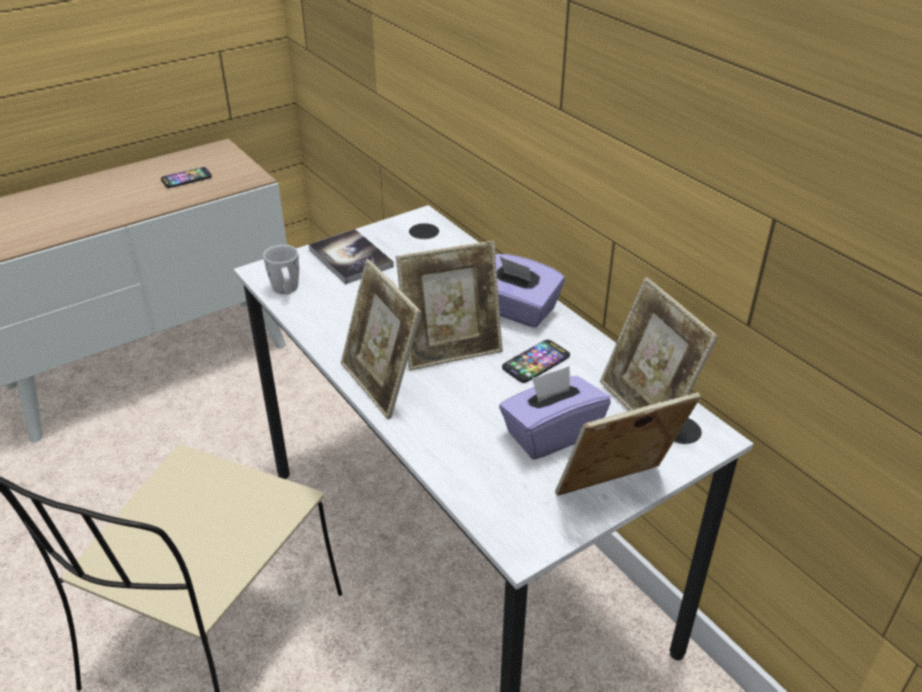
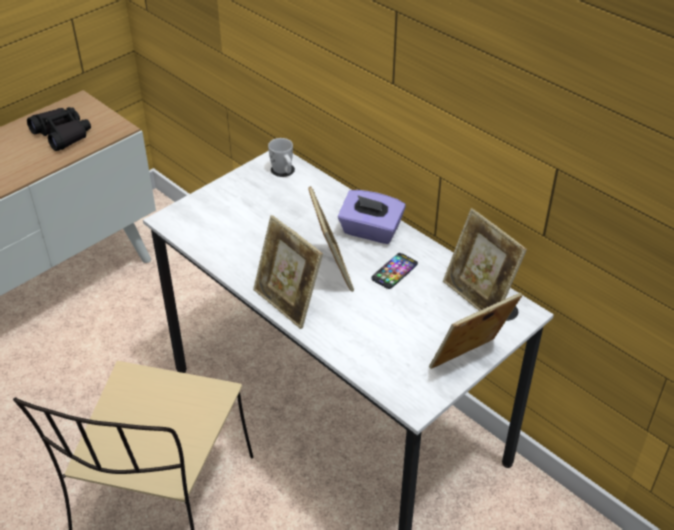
camera: 10 degrees left, 5 degrees up
phone [161,167,212,188] -> black binoculars [27,107,91,151]
white mug [263,245,299,294] -> white mug moved to [268,138,293,174]
book [309,229,394,284] -> none
picture frame [396,241,503,371] -> picture frame turned 75 degrees counterclockwise [308,186,354,292]
purple tissue box [499,366,611,460] -> none

